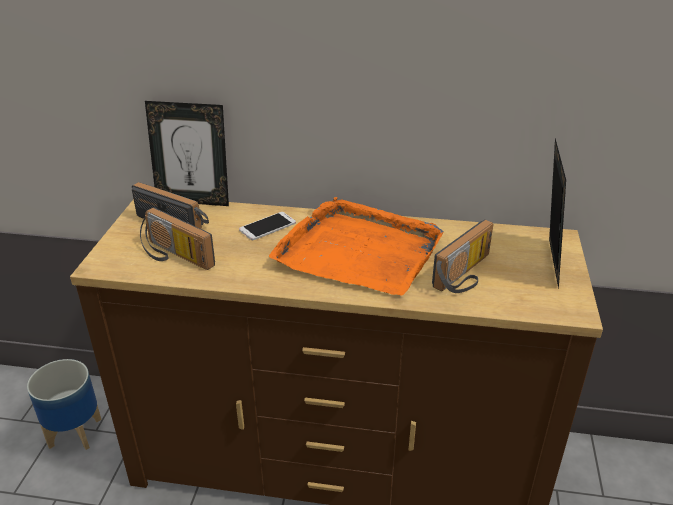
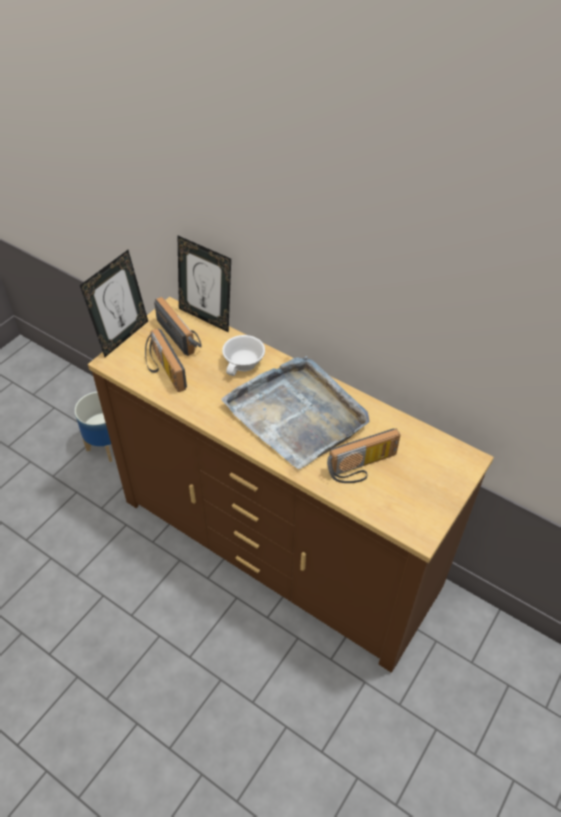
camera: 25 degrees right, 15 degrees up
phone [239,212,296,240] -> white cup [222,335,265,376]
orange tray [269,197,444,296] -> grey tray [221,356,369,469]
picture frame [549,138,566,289] -> picture frame moved to [80,250,148,357]

